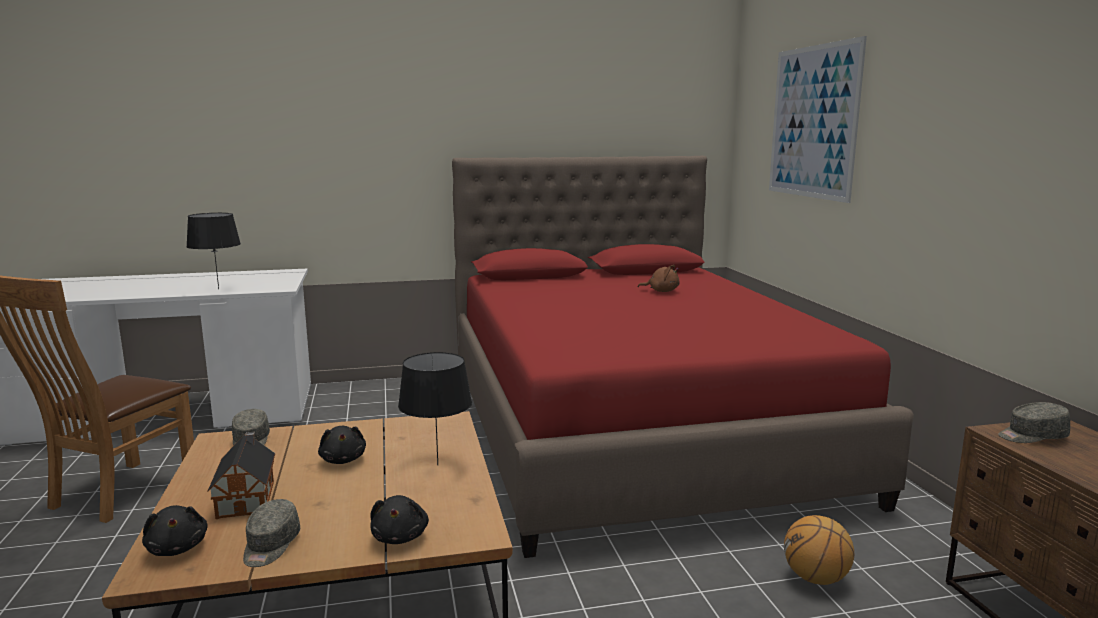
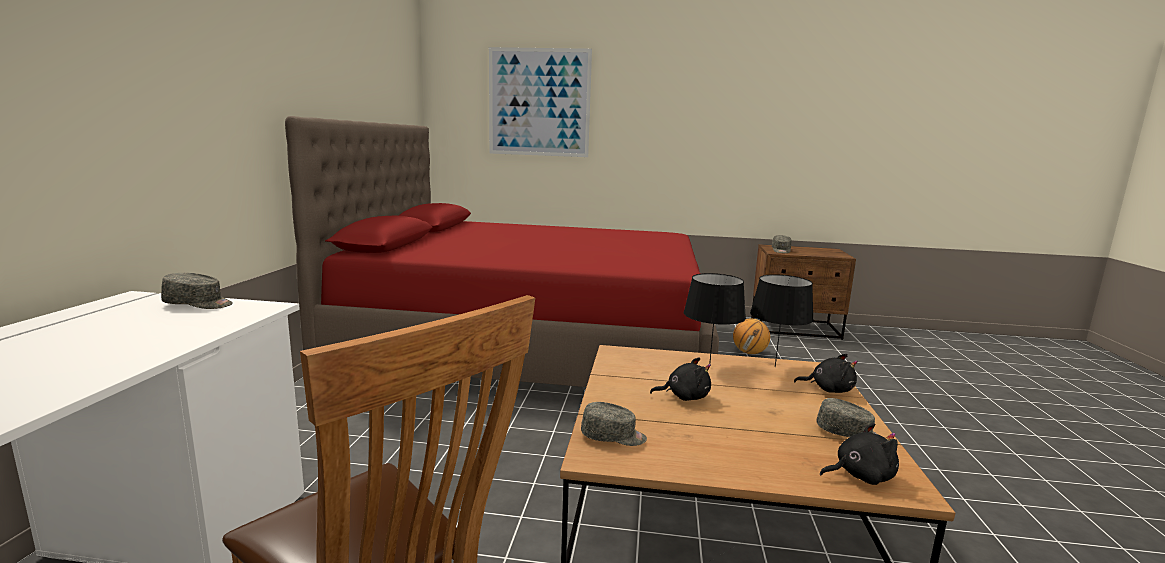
camera: 70 degrees left, 0 degrees up
black table lamp [186,213,241,290] -> black table lamp moved to [750,274,814,367]
toy house [207,432,275,519] -> none
brown plush toy [638,265,680,292] -> none
none -> grey cap [161,273,233,309]

